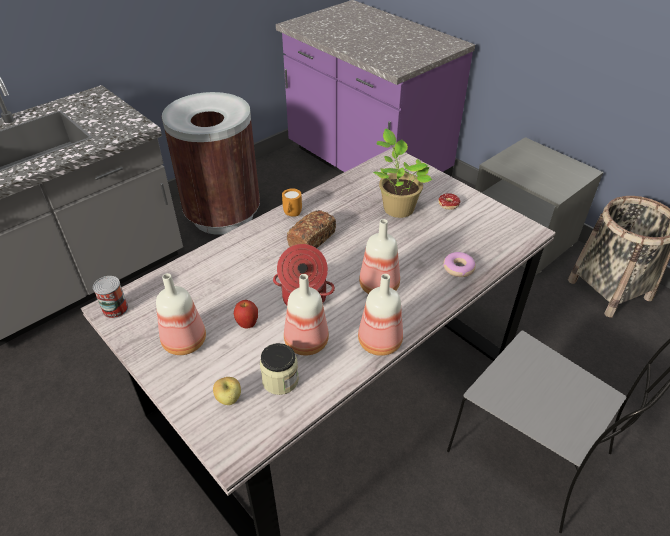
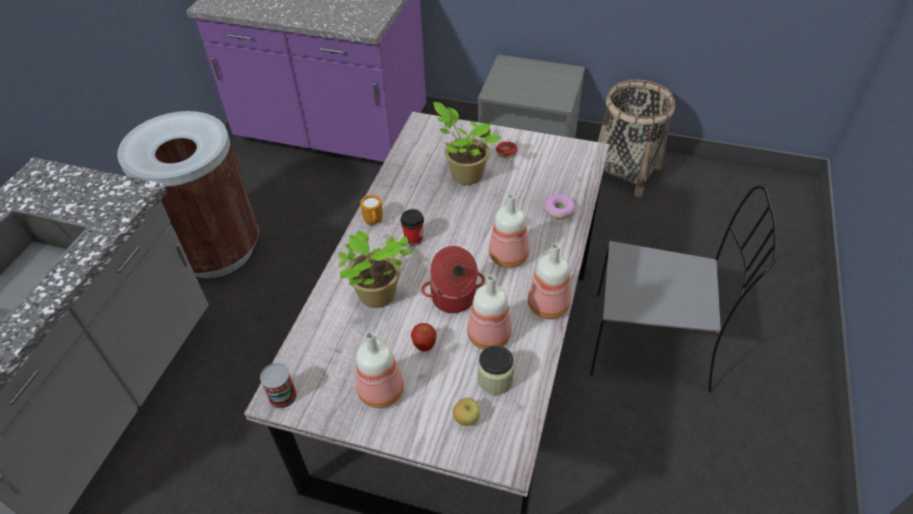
camera: 30 degrees left, 5 degrees up
bread [287,210,336,248] -> cup [400,209,424,246]
none -> potted plant [338,230,412,308]

